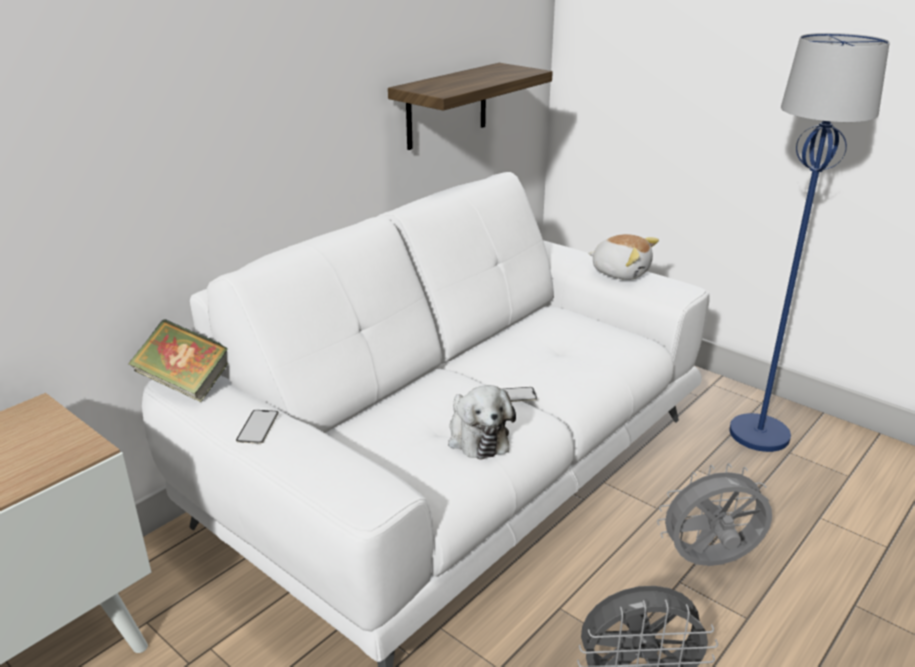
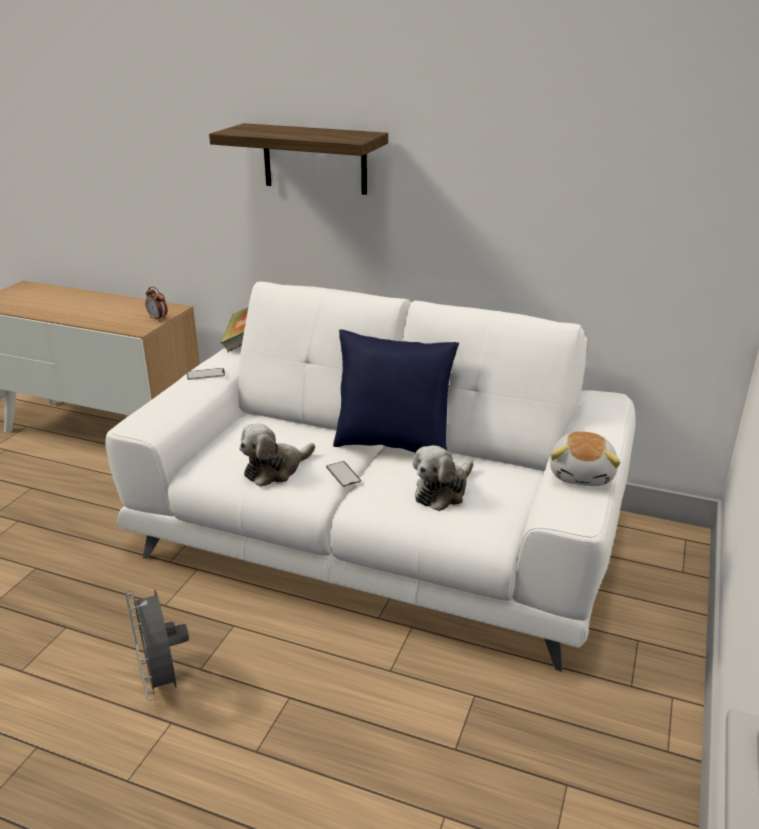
camera: 70 degrees right, 0 degrees up
shelf [388,63,553,150] -> shelf moved to [209,123,388,195]
grey fan [657,463,772,566] -> none
blue floor lamp [729,33,890,452] -> none
none -> alarm clock [145,286,168,322]
none -> blue pillow [333,329,459,452]
none -> plush toy [413,445,473,511]

